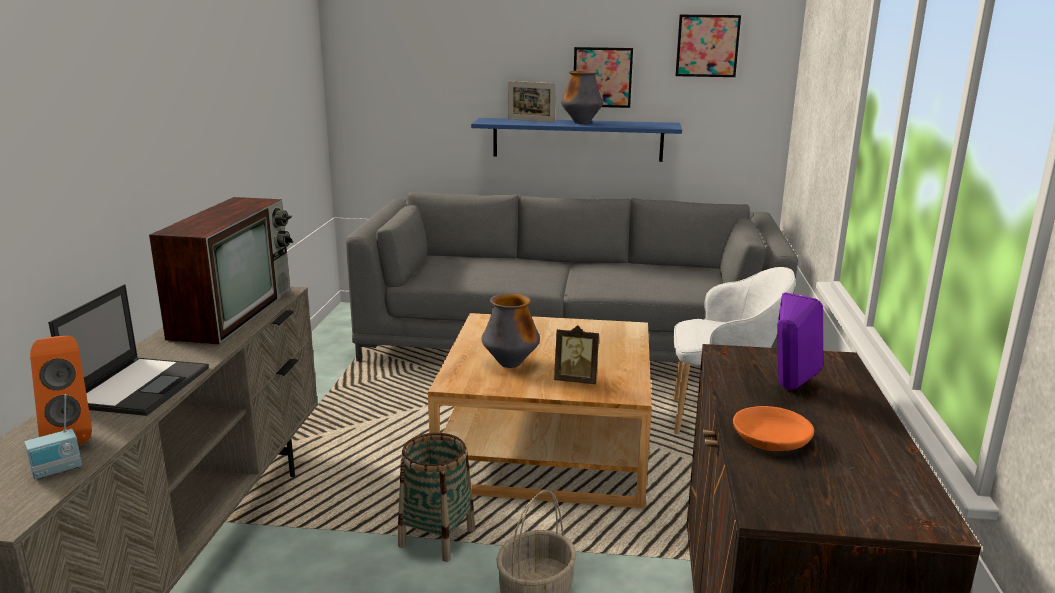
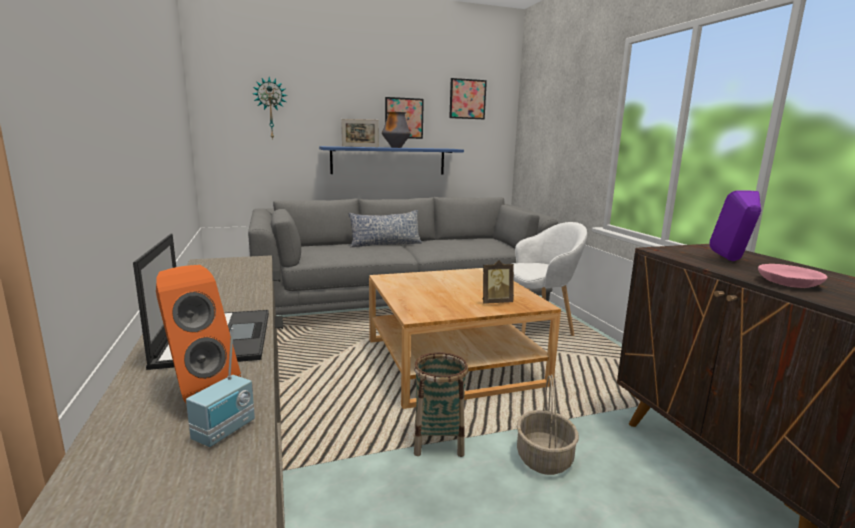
camera: 25 degrees left, 5 degrees down
television [149,197,294,344] -> none
vase [482,293,540,368] -> none
orange bowl [733,406,814,451] -> pink bowl [758,264,828,288]
none -> wall clock [253,77,288,140]
none -> pillow [349,210,422,247]

